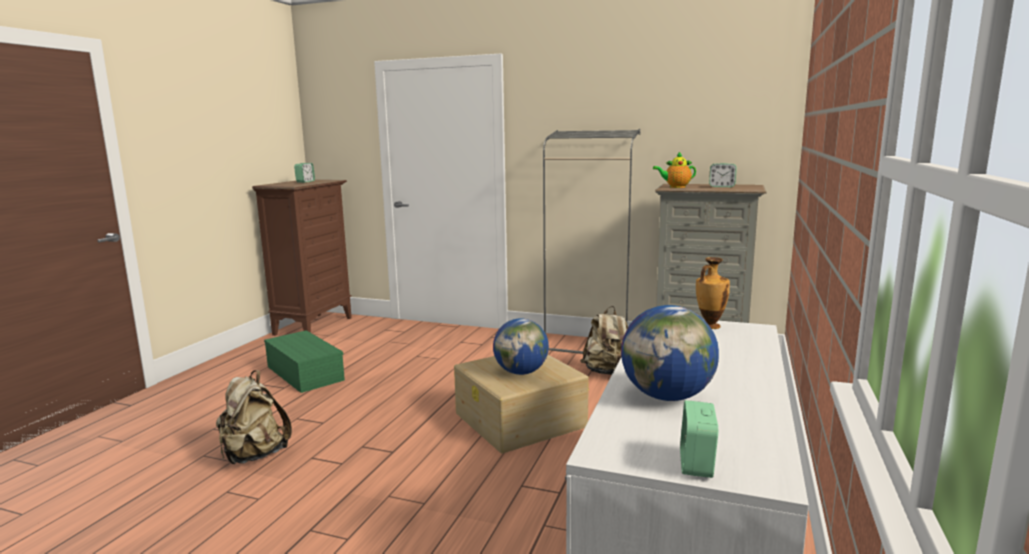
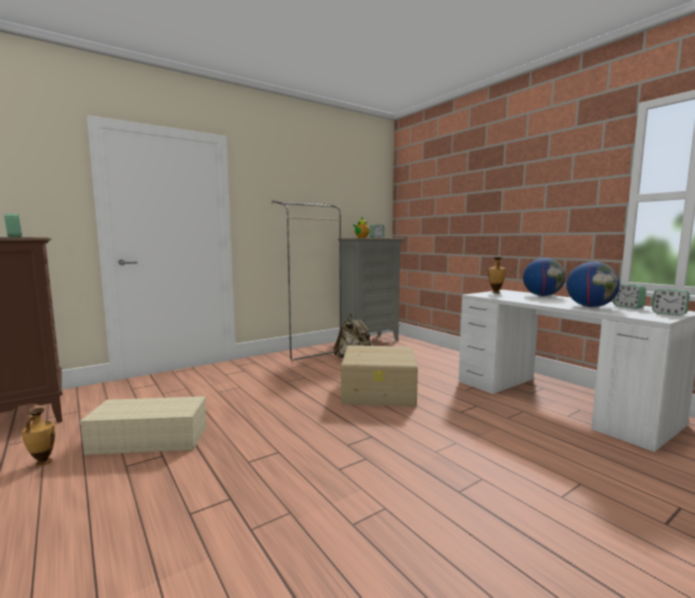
camera: 55 degrees left, 5 degrees down
beige backpack [216,370,292,464] -> none
green storage box [264,330,345,393] -> beige storage box [79,396,207,455]
globe [493,318,549,375] -> globe moved to [523,258,565,296]
none -> vase [22,408,55,466]
none -> alarm clock [613,284,646,309]

